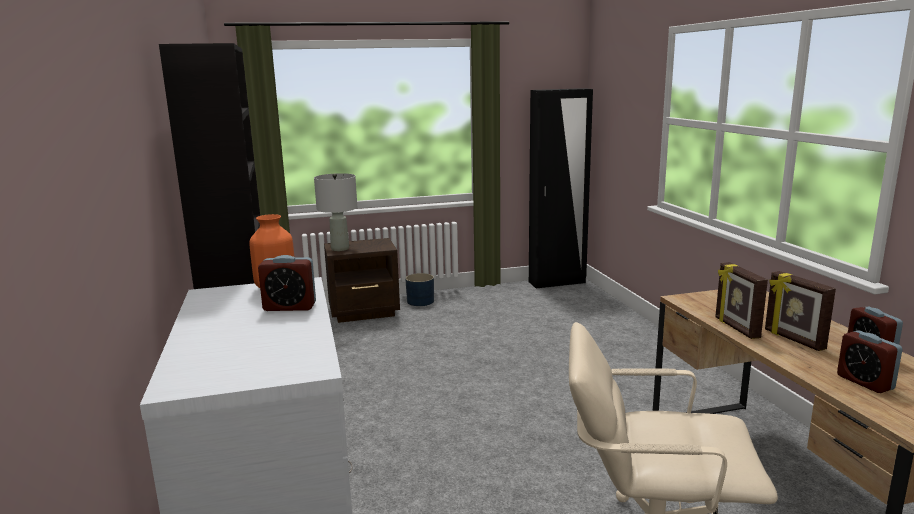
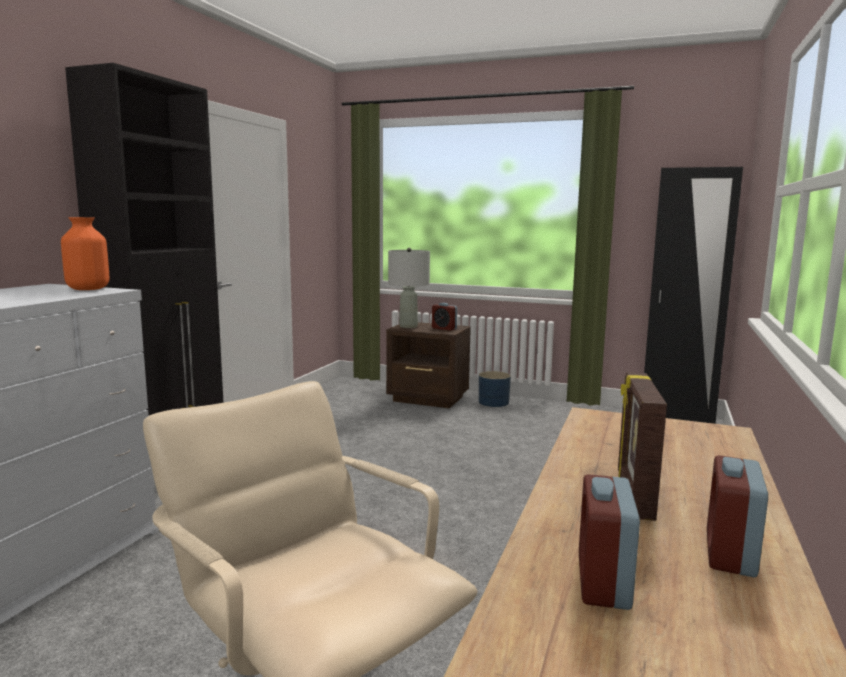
camera: 35 degrees right, 5 degrees down
alarm clock [258,255,316,311] -> alarm clock moved to [432,303,457,331]
picture frame [715,262,768,339] -> none

